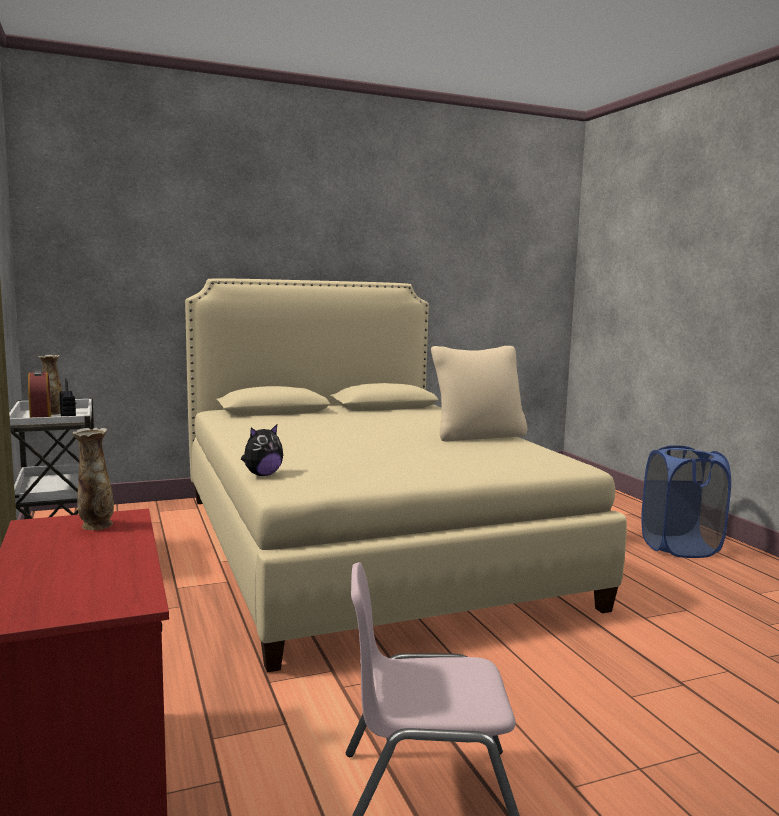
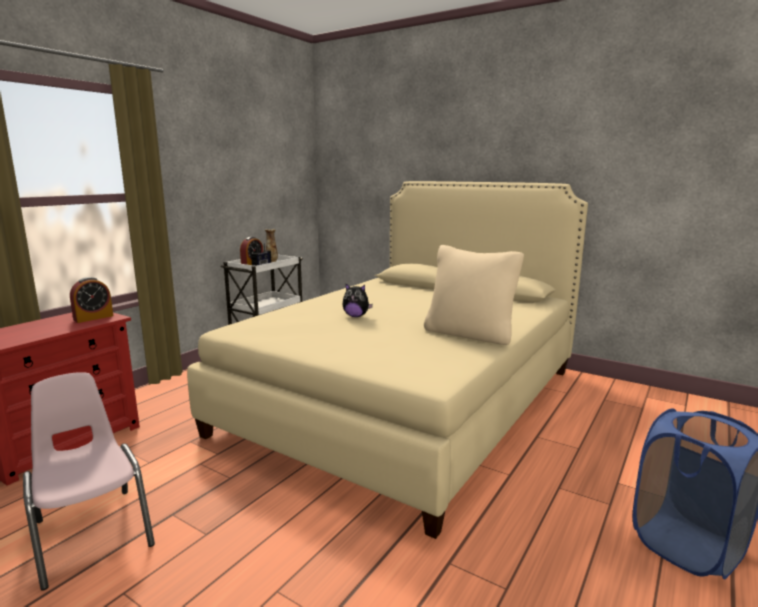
camera: 55 degrees right, 5 degrees up
vase [72,428,114,530] -> alarm clock [70,277,113,323]
plush toy [241,424,283,476] -> plush toy moved to [342,284,373,317]

